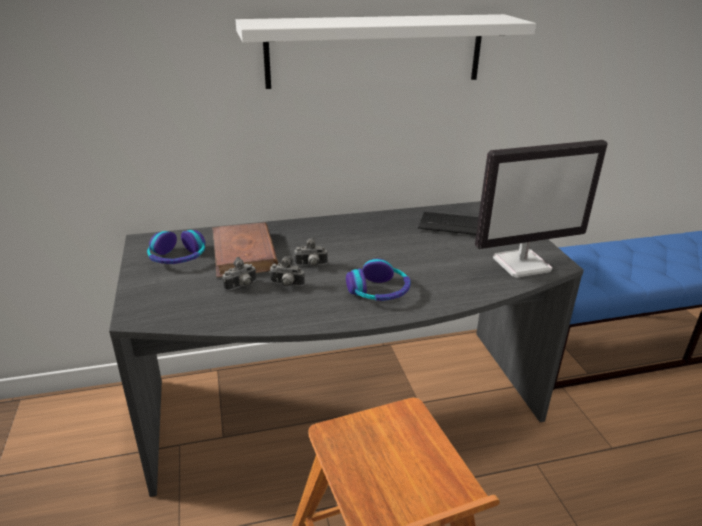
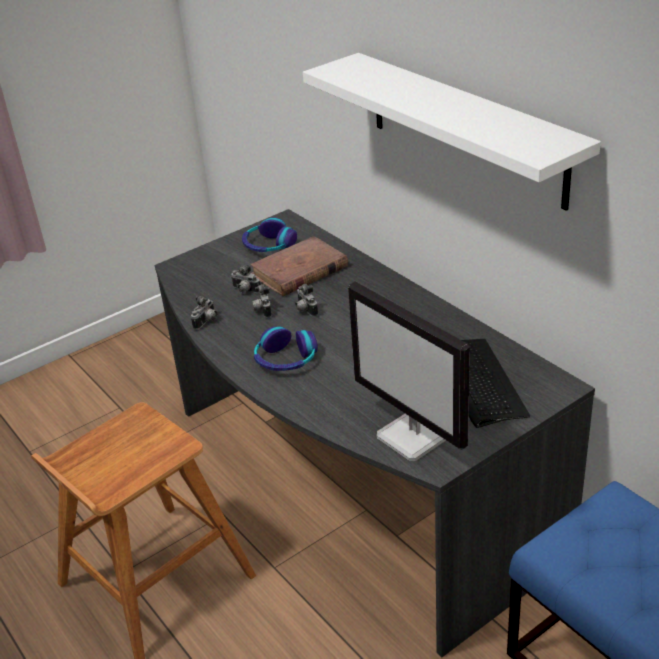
camera: 70 degrees right, 5 degrees up
none -> camera [191,296,217,330]

